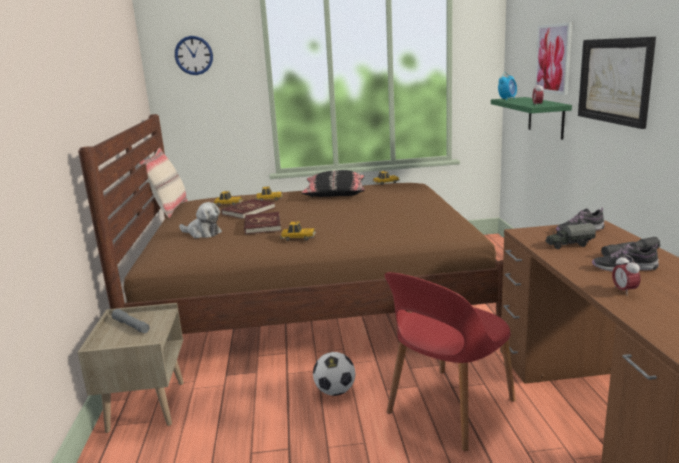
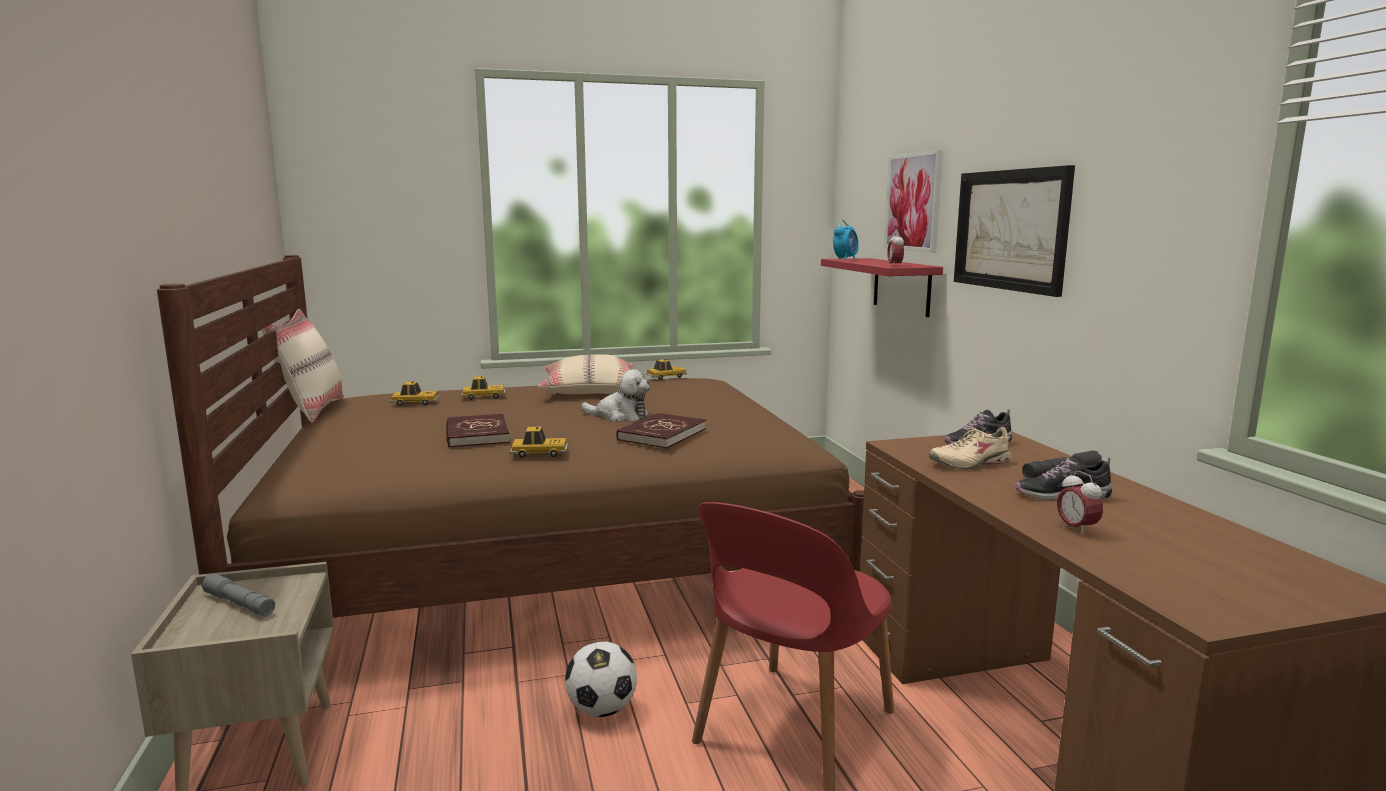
camera: 10 degrees left, 5 degrees down
wall clock [175,36,213,75] -> none
plush toy [179,202,222,238] -> plush toy moved to [581,369,650,422]
red book [221,199,275,219] -> red book moved to [616,413,706,448]
black pillow [301,170,365,197] -> beige pillow [538,354,634,395]
green shelf [491,97,572,140] -> red shelf [821,258,943,317]
toy truck [545,223,596,249] -> beige shoe [929,427,1011,469]

